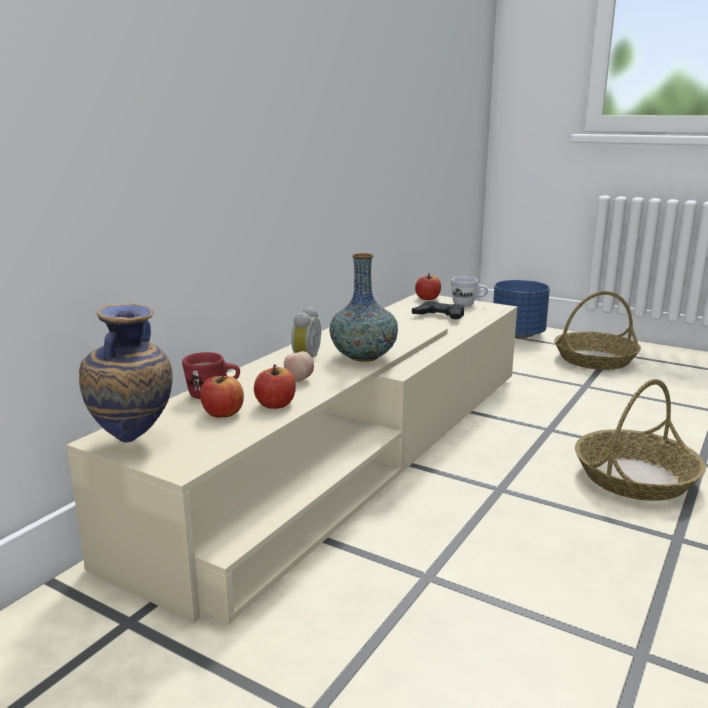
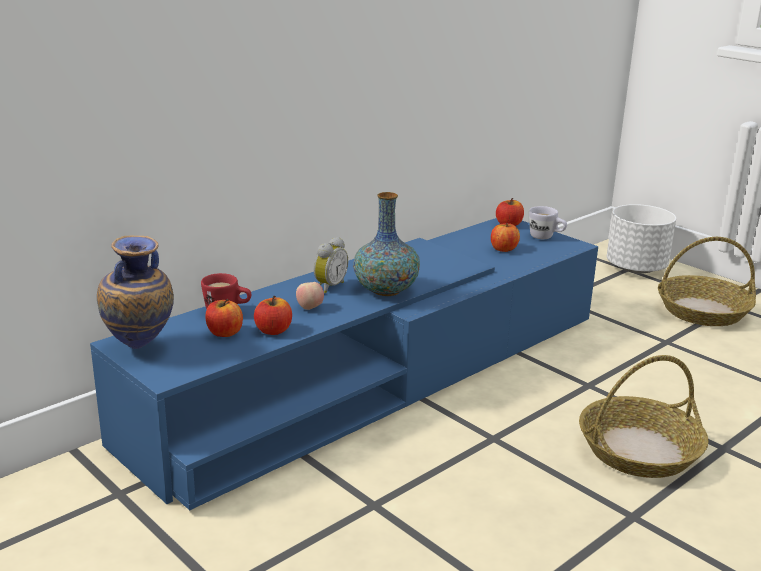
camera: 15 degrees right, 5 degrees up
beige tv stand [67,294,517,624] -> blue tv stand [90,218,598,510]
black game controller [412,301,464,319] -> apple [491,223,520,252]
blue planter [493,280,550,338] -> white planter [607,204,676,274]

